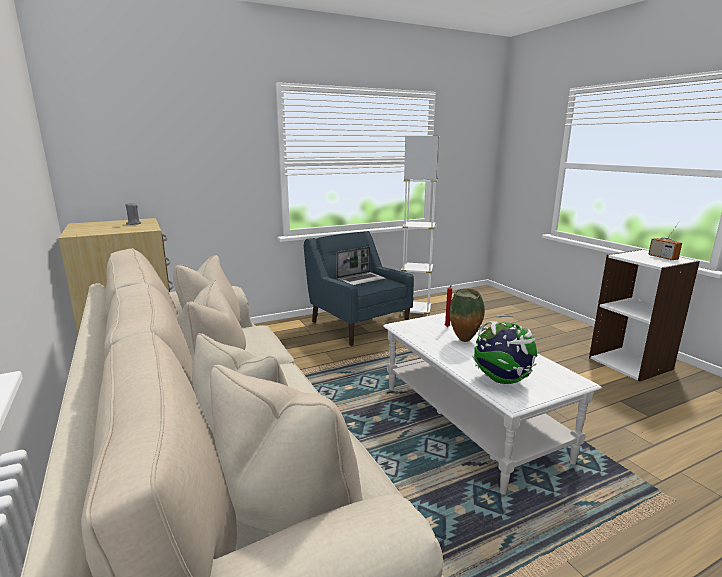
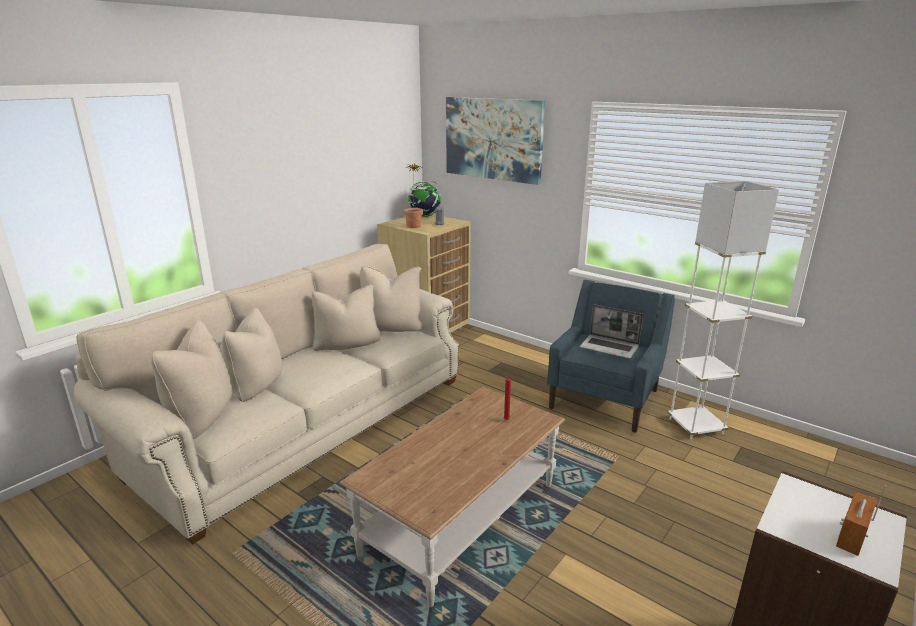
camera: 65 degrees right, 5 degrees up
white coffee table [383,313,602,495] -> brown coffee table [339,387,566,607]
vase [450,288,485,342] -> none
globe [472,315,537,384] -> globe moved to [408,181,441,217]
none -> potted plant [403,164,425,228]
none -> picture [446,97,545,185]

